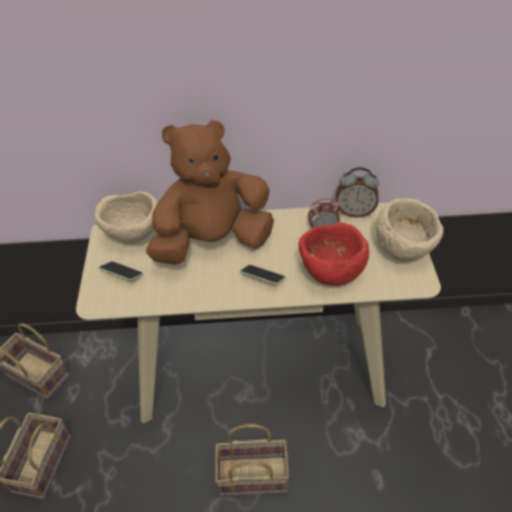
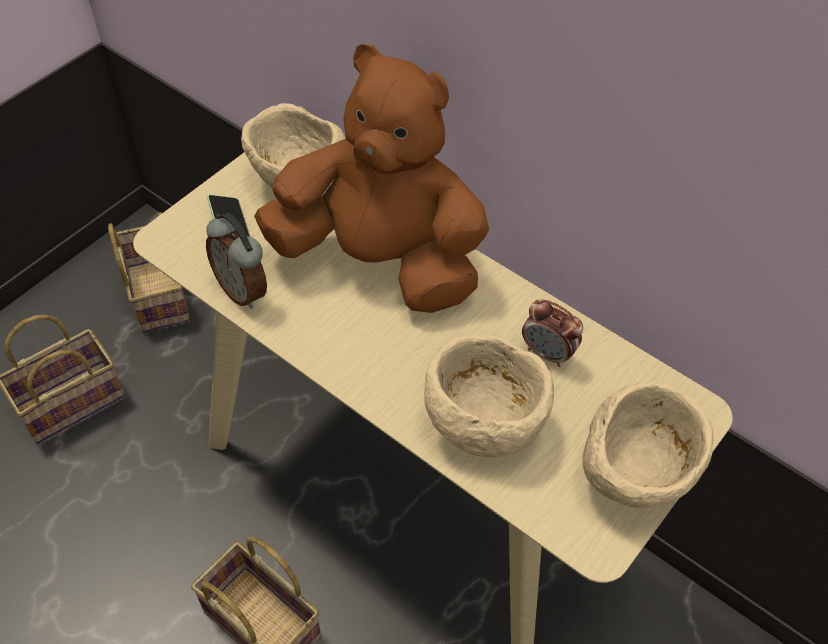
camera: 40 degrees right, 5 degrees up
phone [240,265,285,284] -> none
red bowl [298,222,369,286] -> beige bowl [424,335,554,458]
alarm clock [336,167,379,218] -> alarm clock moved to [206,213,267,309]

